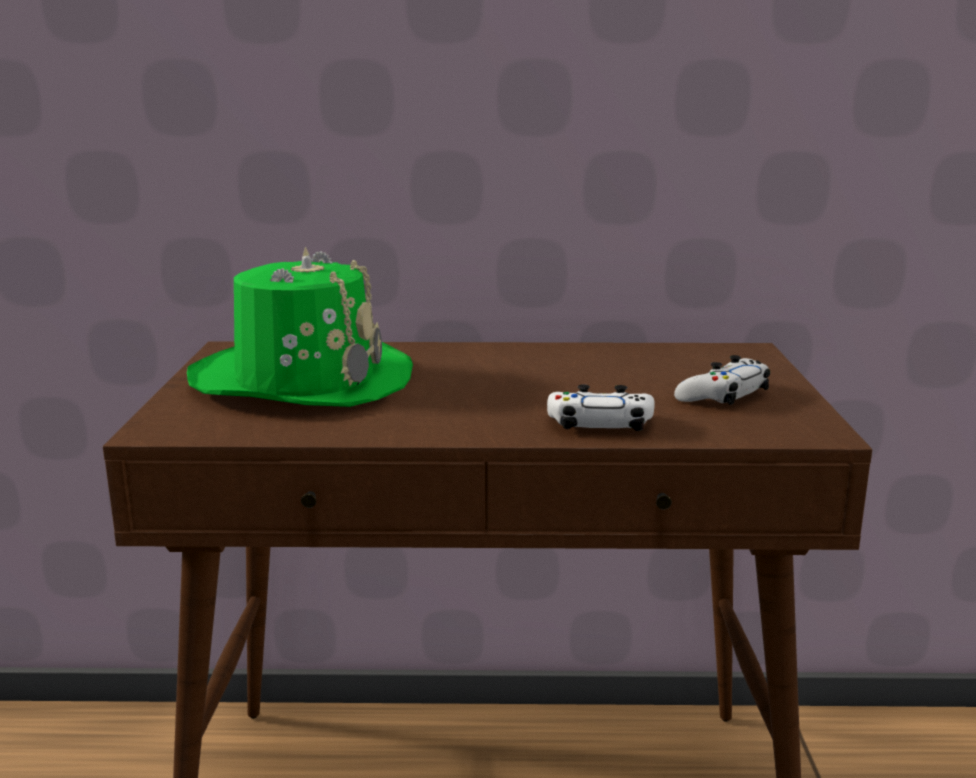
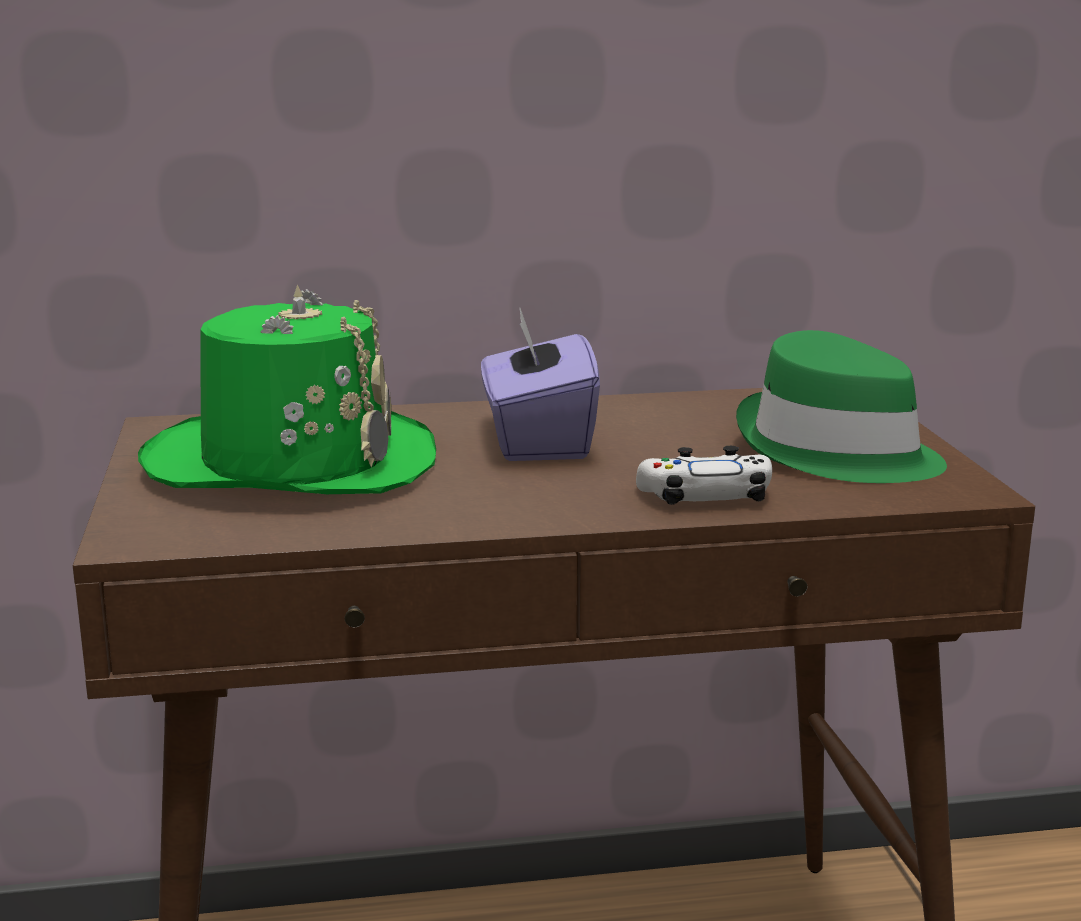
camera: 10 degrees left, 0 degrees up
white game controller [674,355,770,405] -> green hat [736,330,947,483]
none -> purple tissue box [481,308,600,461]

